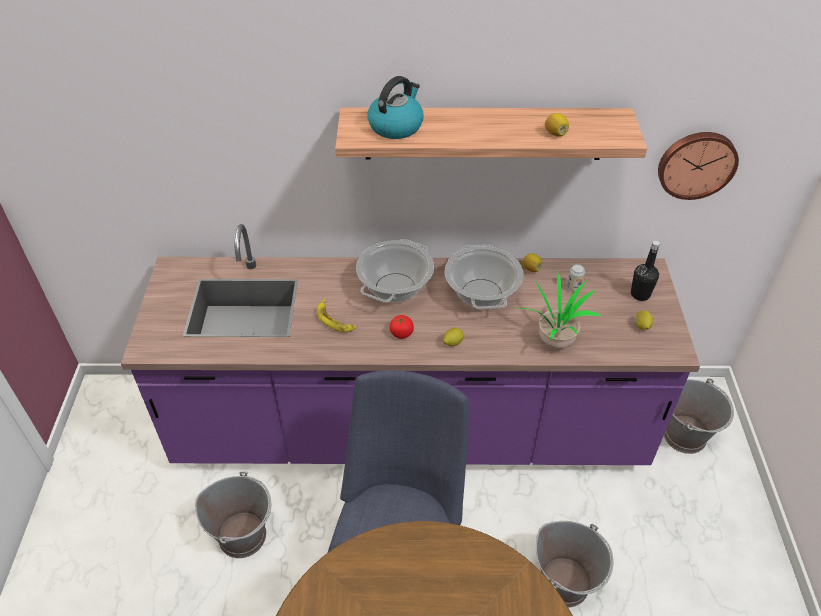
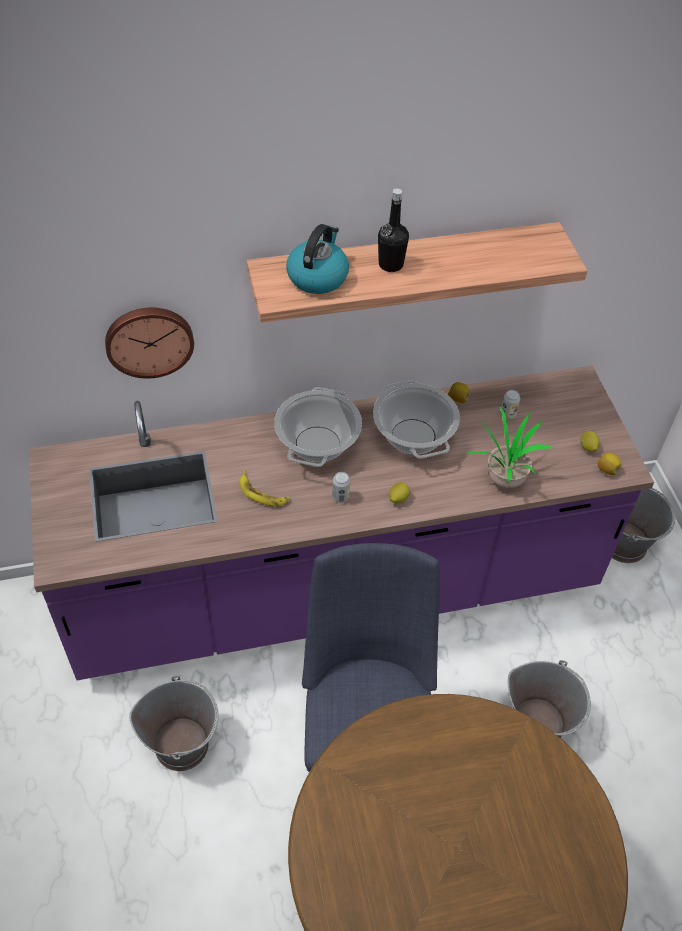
camera: 15 degrees left, 5 degrees up
tomato [390,315,414,339] -> can [332,472,350,503]
lemon [545,113,569,136] -> lemon moved to [597,452,622,475]
black bottle [631,241,660,301] -> black bottle moved to [378,188,409,272]
wall clock [658,132,739,200] -> wall clock moved to [105,308,194,379]

